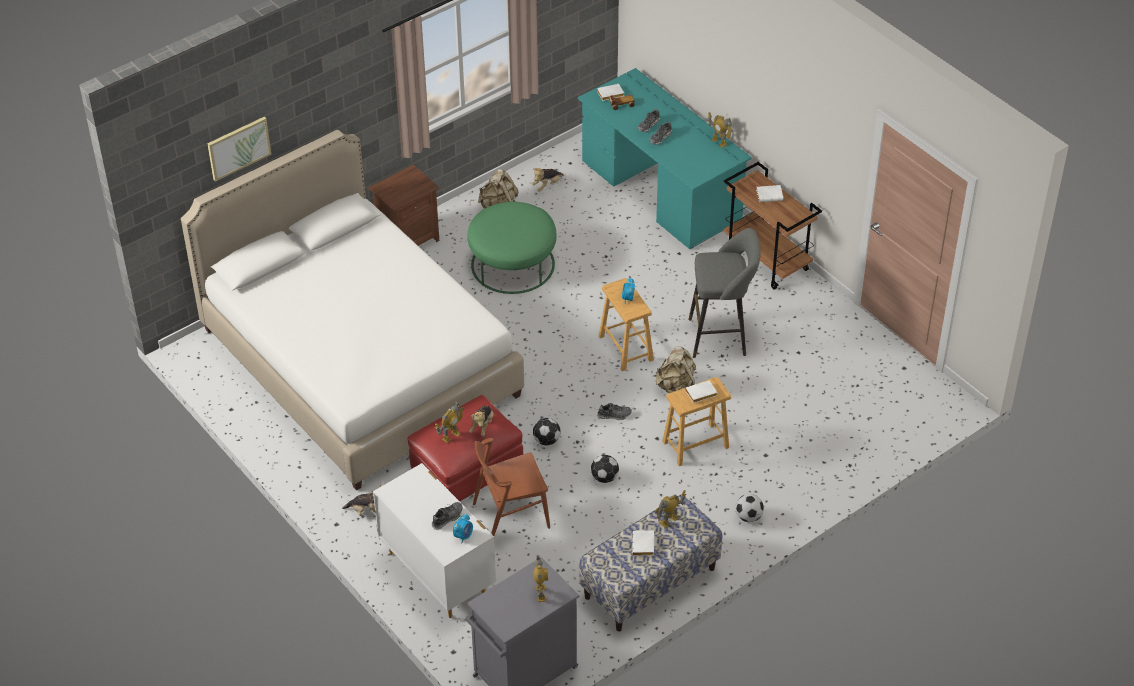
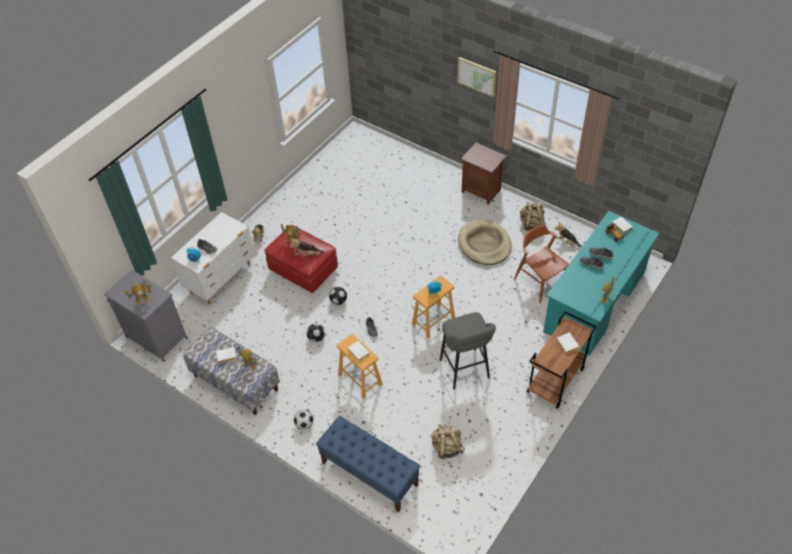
camera: 75 degrees right, 5 degrees up
white bed [181,130,524,491] -> none
picture [207,117,271,182] -> picture moved to [457,57,496,97]
green ottoman [468,202,556,294] -> beige dog bed [458,219,511,265]
brown chair [473,438,550,536] -> brown chair moved to [514,224,569,303]
beige backpack [656,346,696,393] -> beige backpack moved to [432,424,465,459]
none -> blue bench [316,416,420,513]

